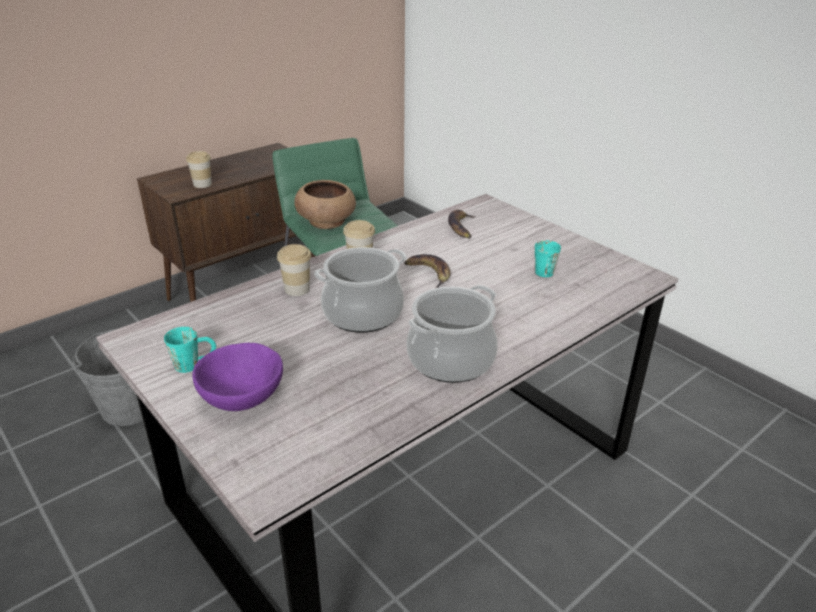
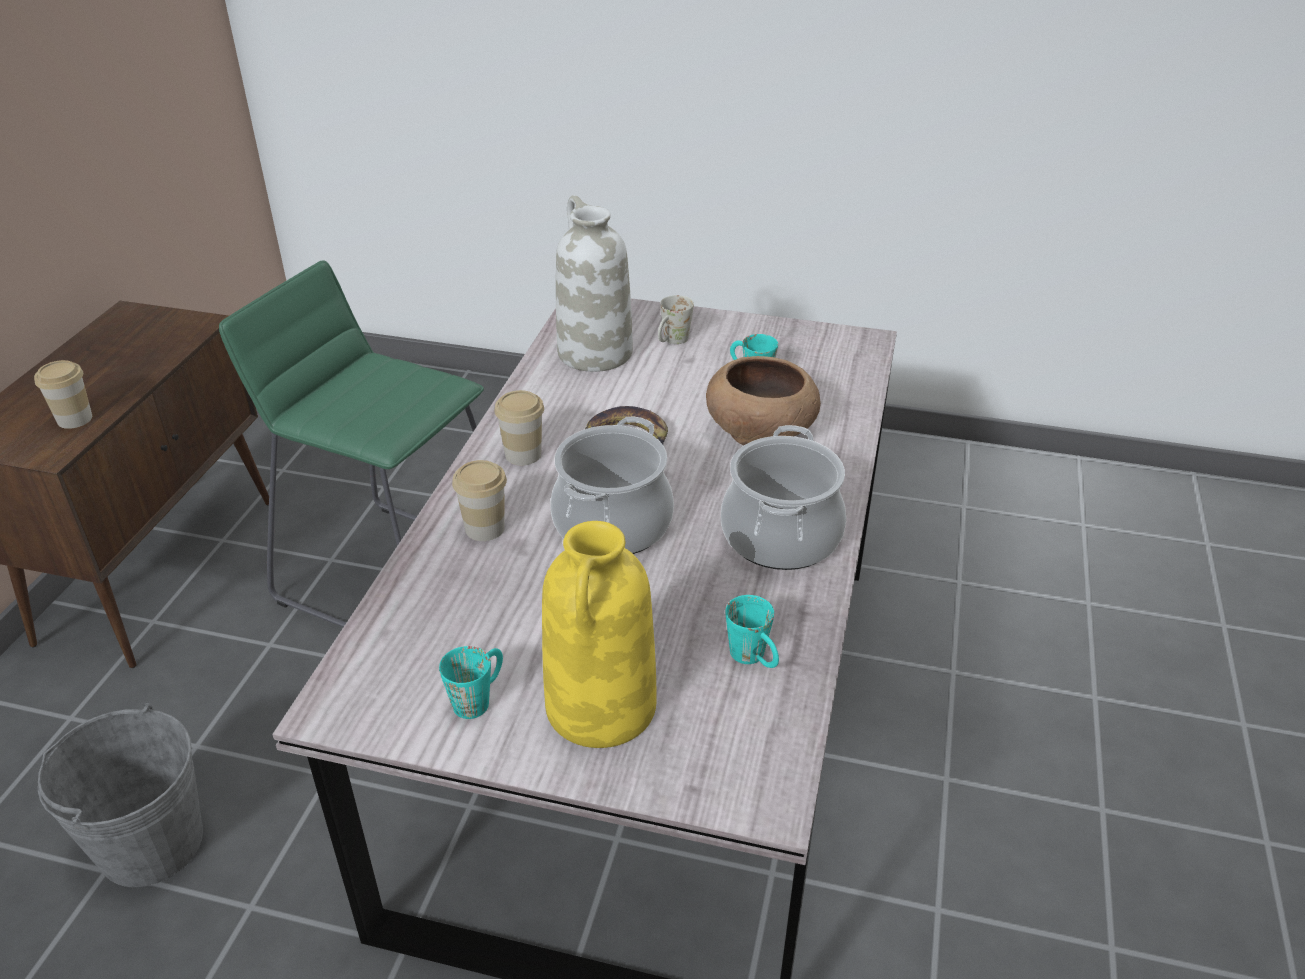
camera: 35 degrees left, 5 degrees up
purple bowl [192,343,283,411] -> yellow vase [542,521,657,748]
brown bowl [294,180,356,229] -> brown bowl moved to [706,356,821,445]
banana [448,210,475,239] -> white vase [556,195,633,372]
none -> white mug [658,295,694,344]
none -> turquoise mug [725,595,779,668]

